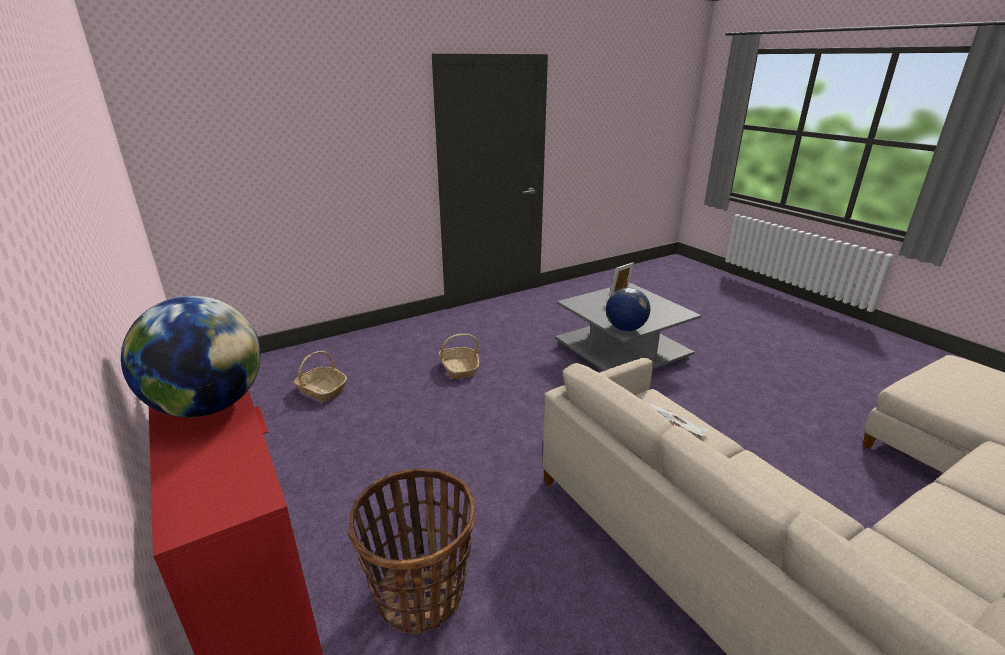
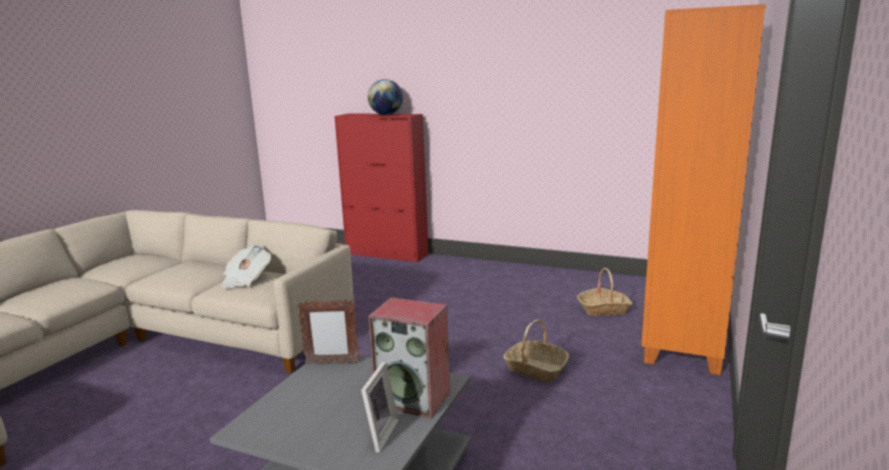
camera: 145 degrees right, 10 degrees down
basket [348,469,475,634] -> none
globe [606,288,650,331] -> picture frame [297,299,360,365]
none -> speaker [368,297,450,418]
none -> orange bookcase [641,4,766,375]

